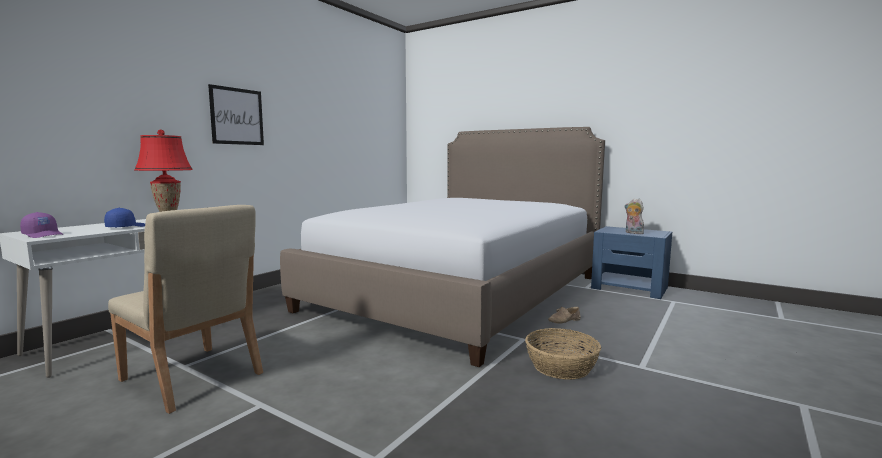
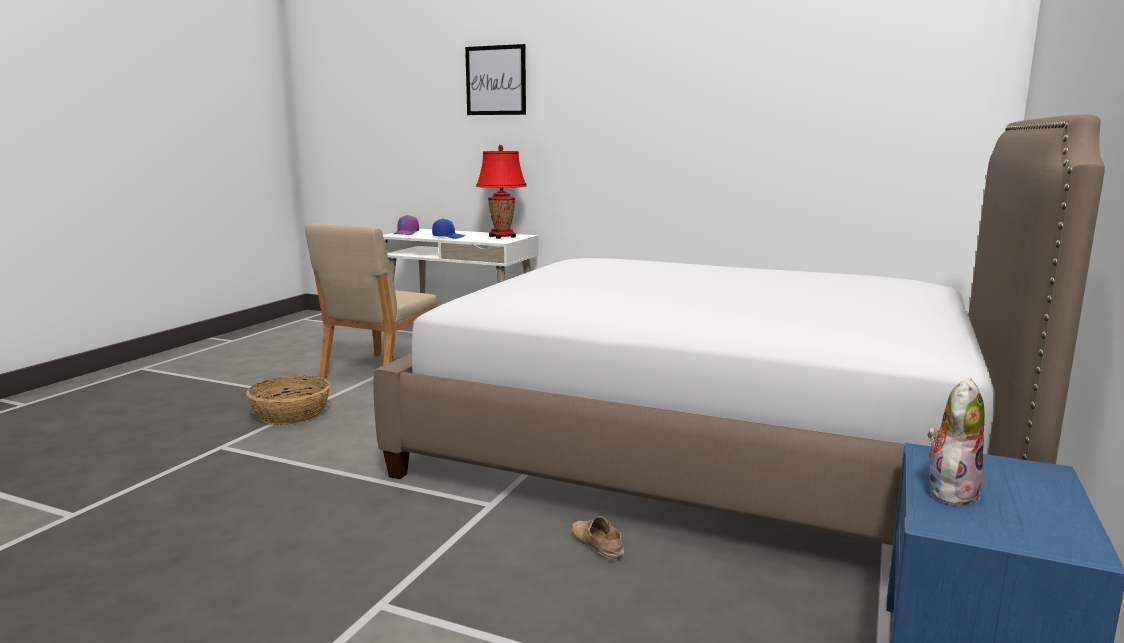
camera: 80 degrees right, 5 degrees up
picture [208,84,264,145] -> picture moved to [465,44,526,115]
basket [525,328,601,380] -> basket moved to [246,375,330,425]

